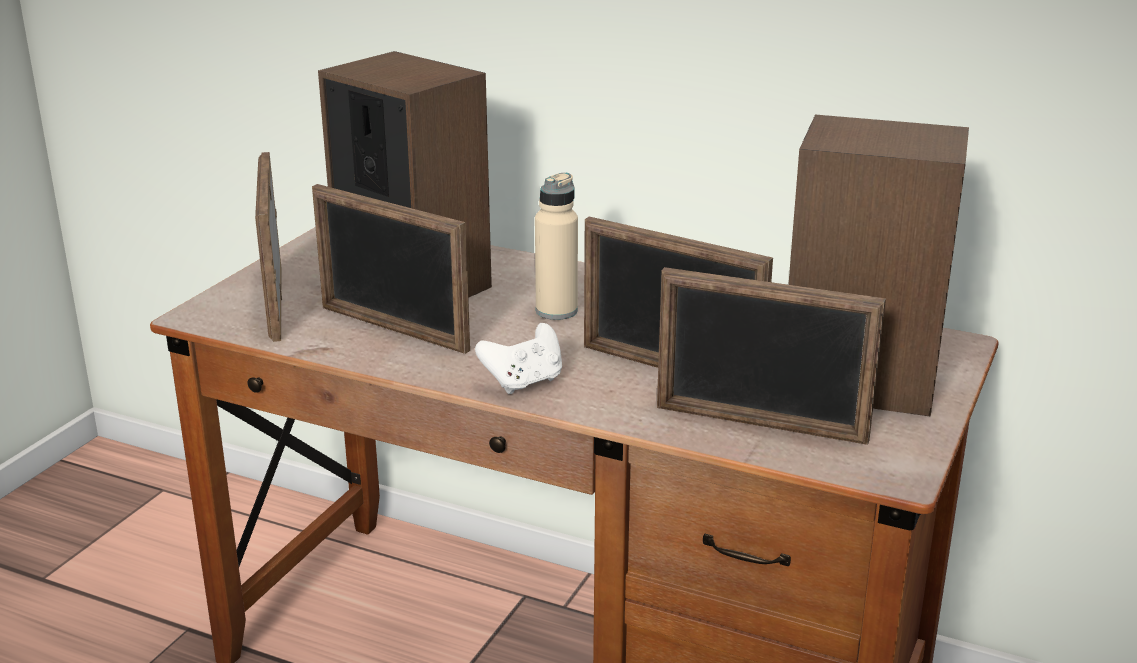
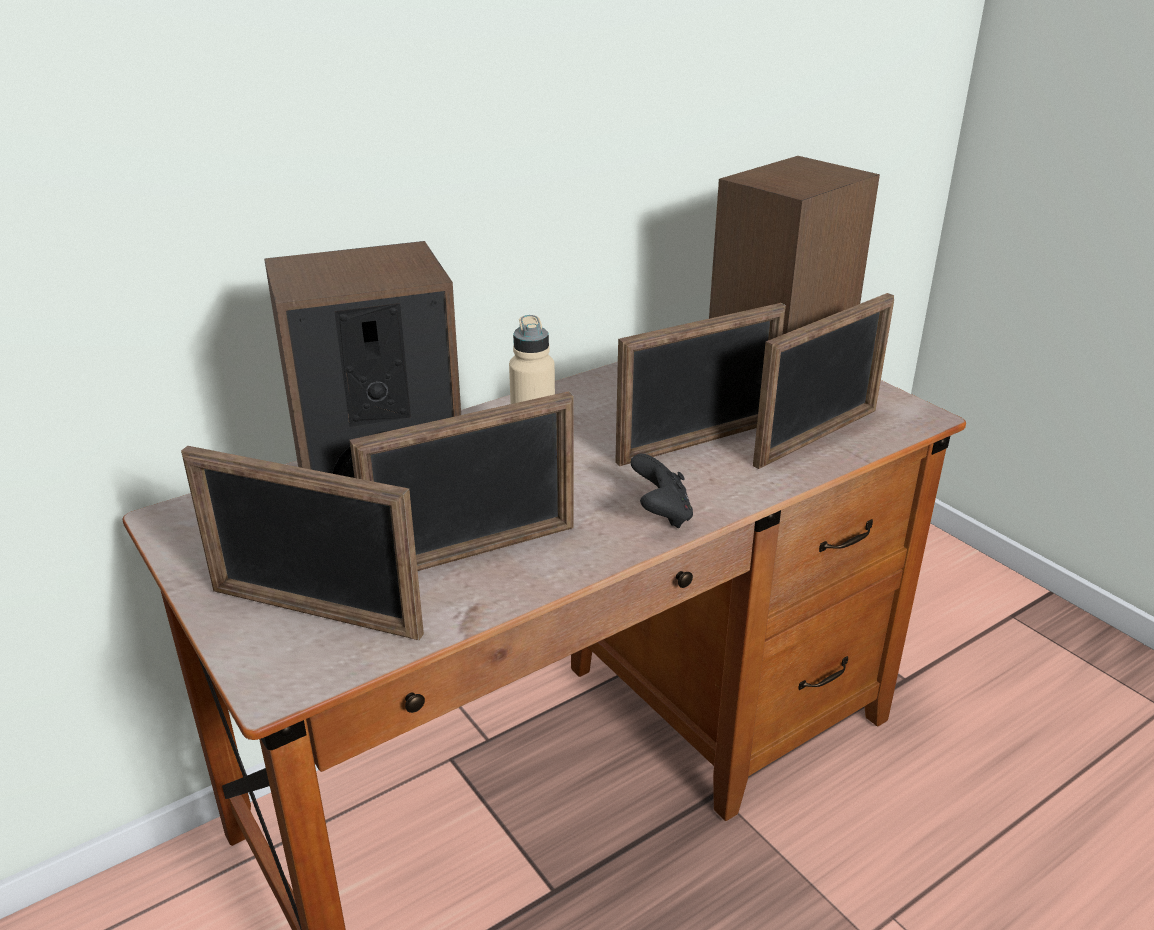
camera: 60 degrees left, 5 degrees up
white game controller [475,323,562,394] -> black game controller [630,454,693,528]

